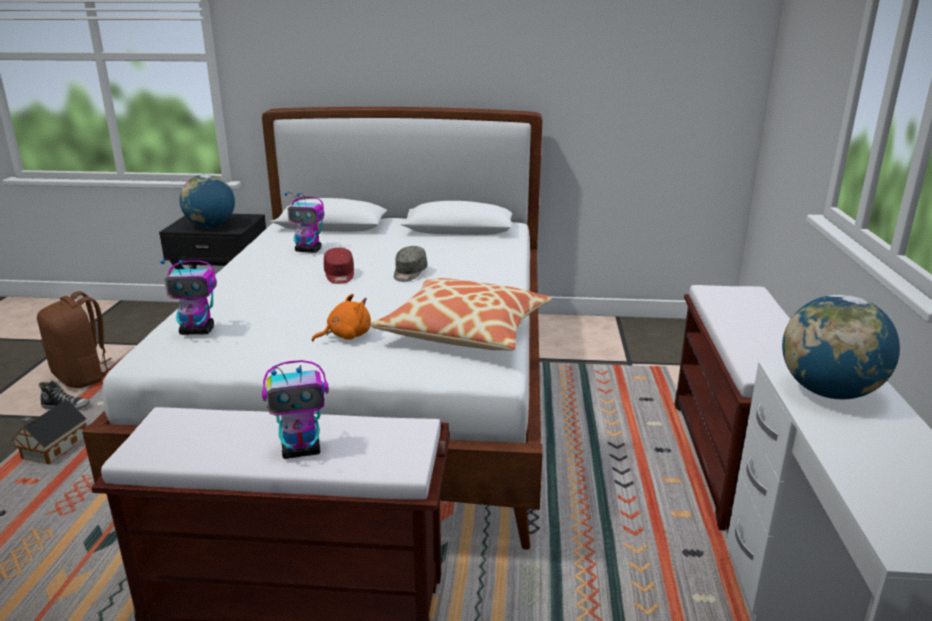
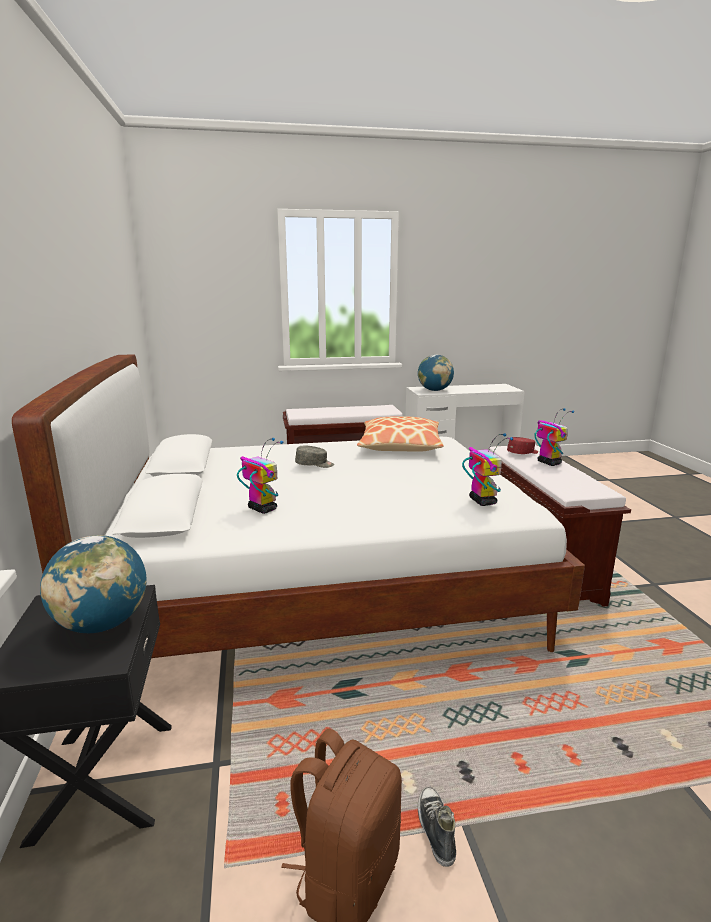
camera: 105 degrees left, 5 degrees down
toy house [12,400,86,464] -> none
toy robot [284,192,324,253] -> toy robot turned 45 degrees counterclockwise [237,438,283,514]
orange plush toy [312,294,371,341] -> none
red cap [324,248,354,284] -> red cap moved to [507,437,538,454]

